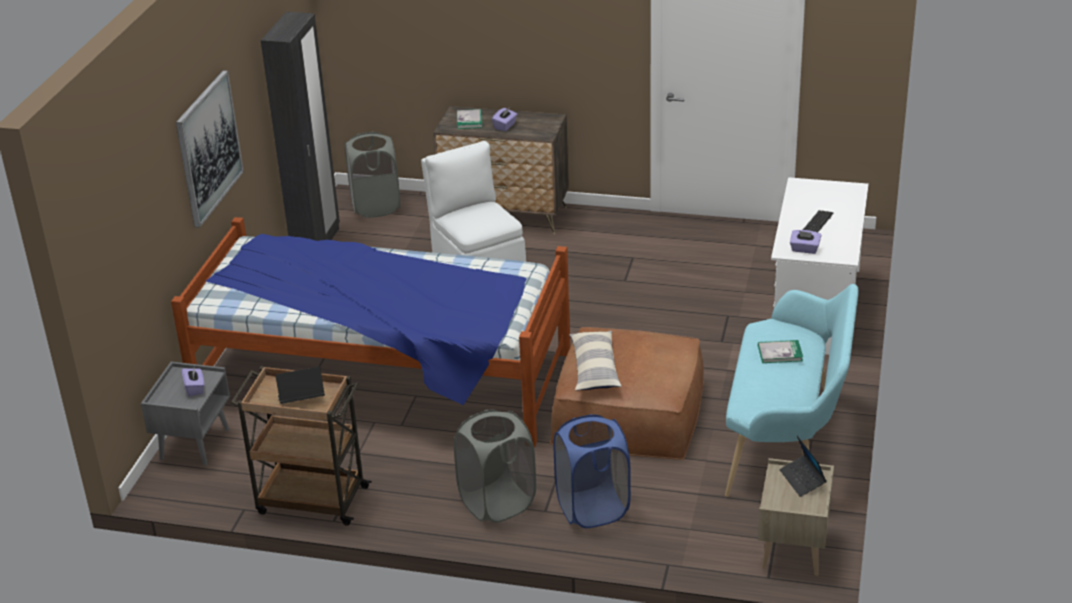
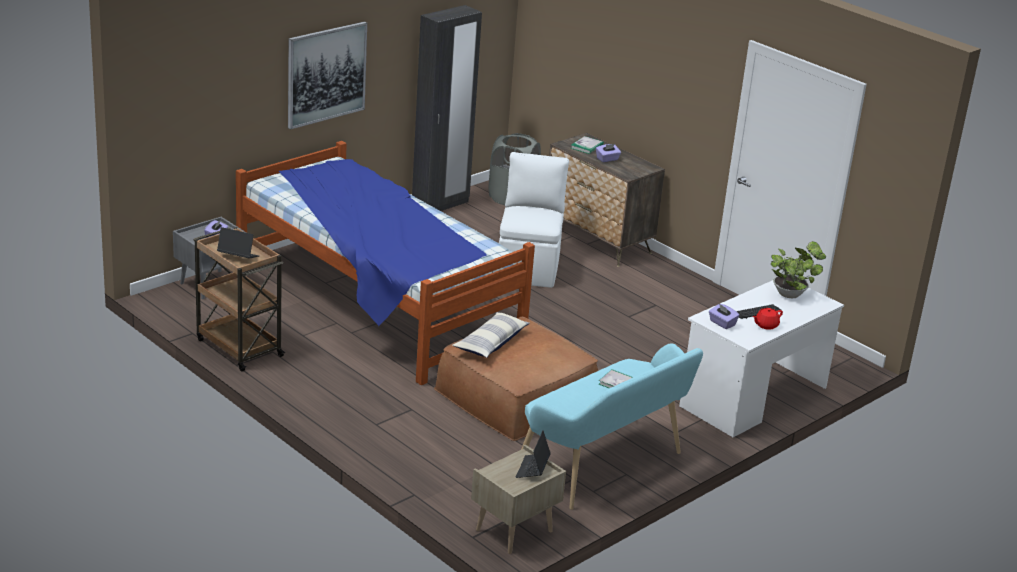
camera: 30 degrees right, 5 degrees down
grey laundry basket [454,409,536,523] -> none
blue laundry basket [554,414,631,528] -> none
none -> red teapot [752,308,783,330]
none -> potted plant [771,241,826,298]

